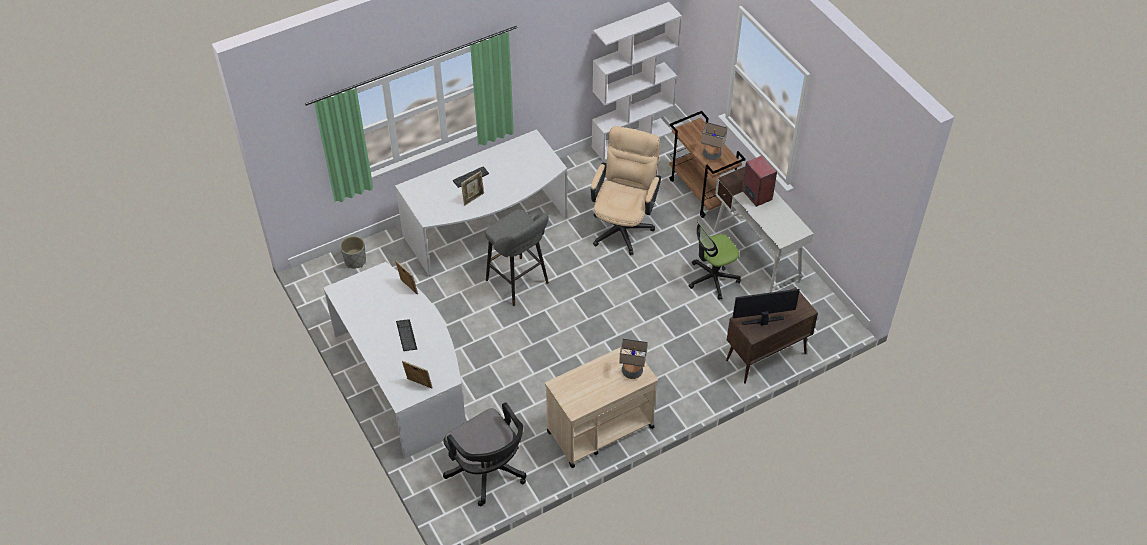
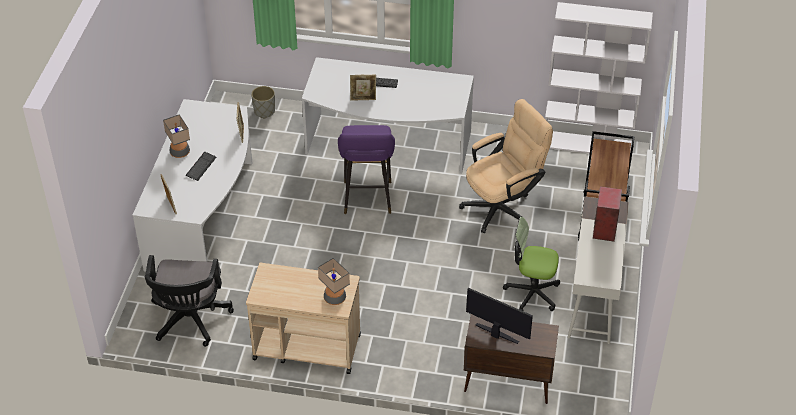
camera: 40 degrees right, 5 degrees down
grey stool [485,209,549,306] -> purple stool [338,125,395,214]
table lamp [701,122,727,161] -> table lamp moved to [163,115,190,158]

